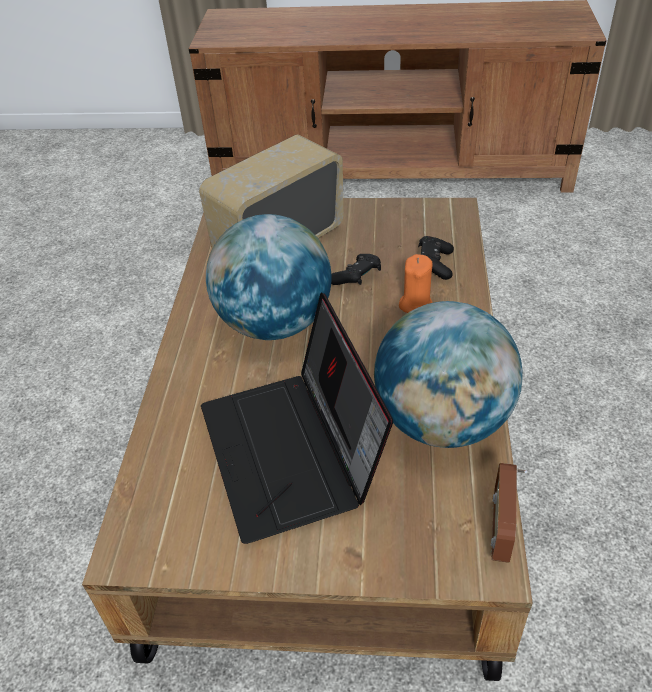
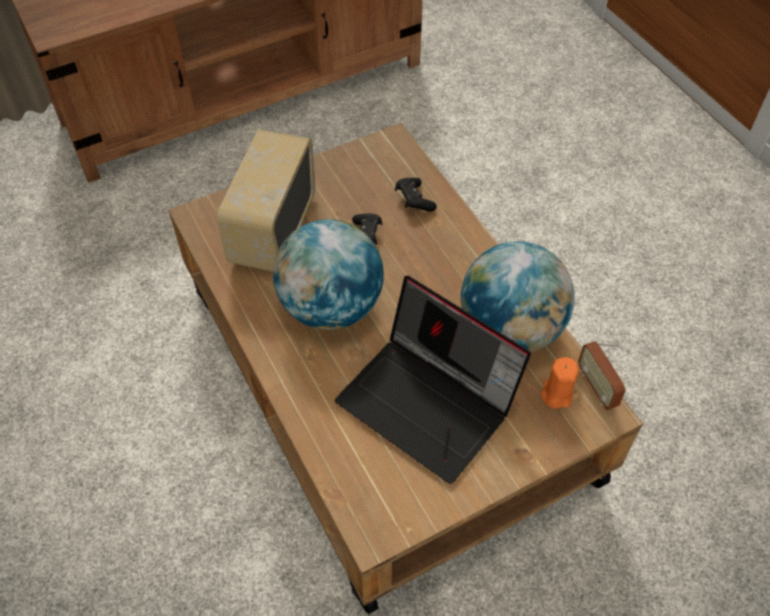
camera: 35 degrees left, 10 degrees up
orange candle [399,254,433,313] -> orange candle moved to [541,357,579,409]

